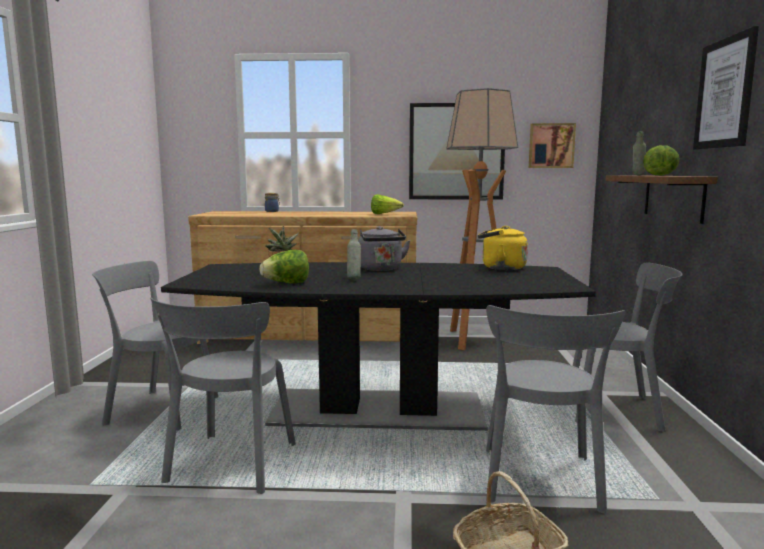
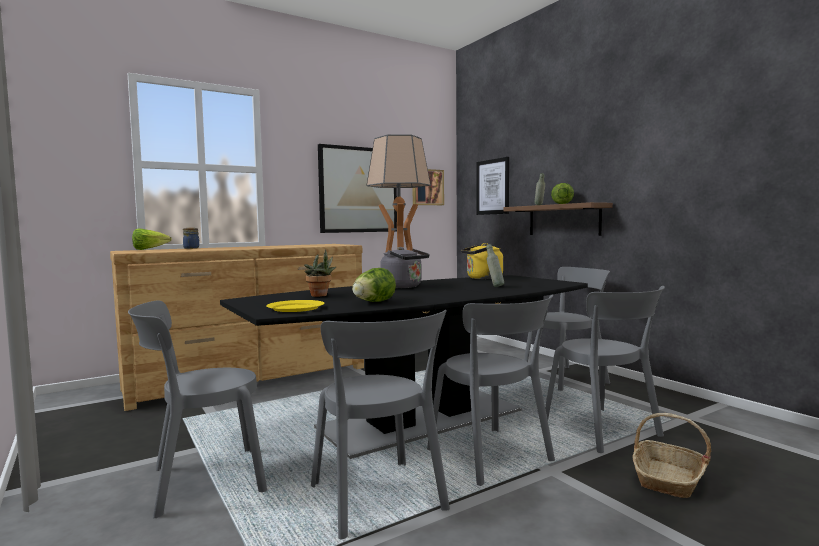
camera: 35 degrees left, 5 degrees down
grey bottle [347,229,361,279] -> grey bottle moved to [486,244,504,287]
lettuce [371,194,404,214] -> lettuce moved to [132,228,172,250]
picture [693,26,759,150] -> picture moved to [476,157,509,215]
none -> yellow plate [266,300,324,312]
none -> grey chair [427,294,555,486]

